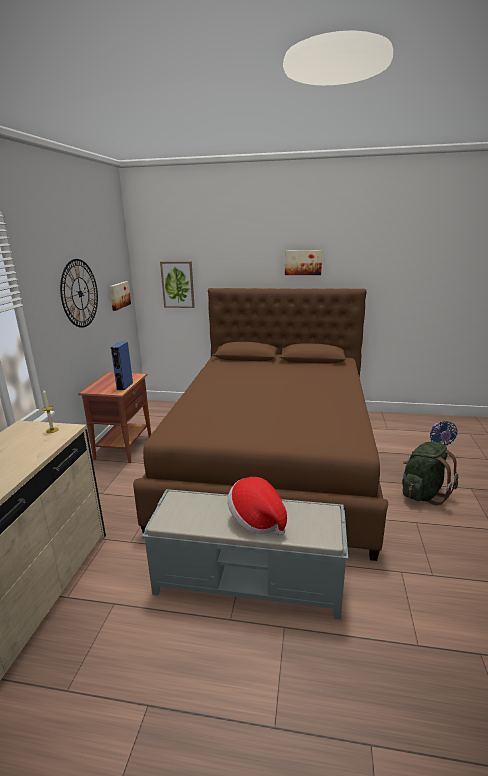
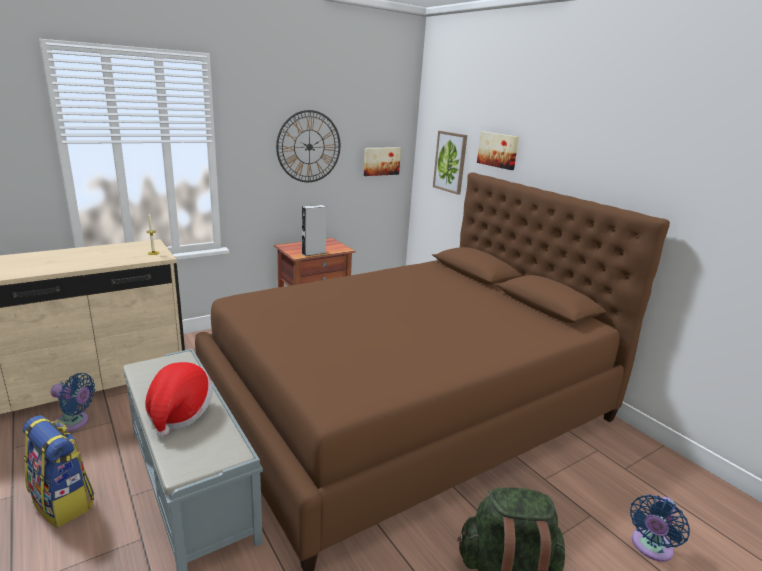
camera: 45 degrees right, 0 degrees up
blue speaker [111,342,133,390] -> grey speaker [301,205,327,256]
picture [285,250,322,275] -> picture moved to [477,131,519,170]
none -> backpack [23,415,95,528]
none -> blue fan [50,373,95,432]

